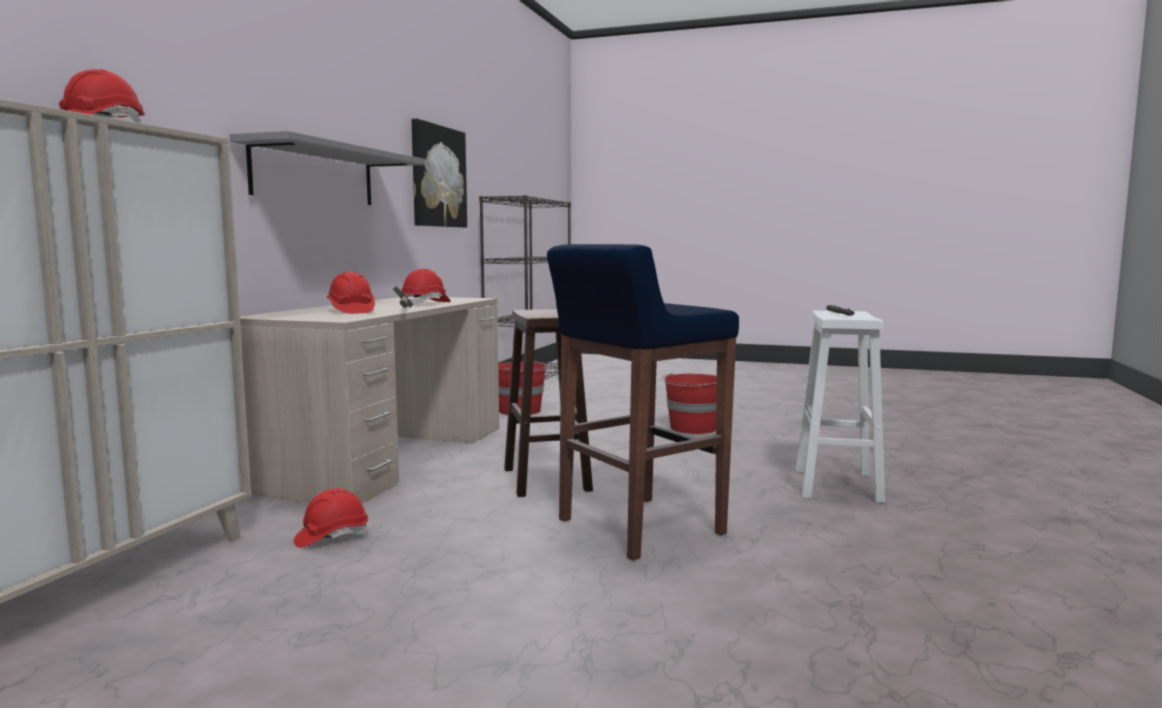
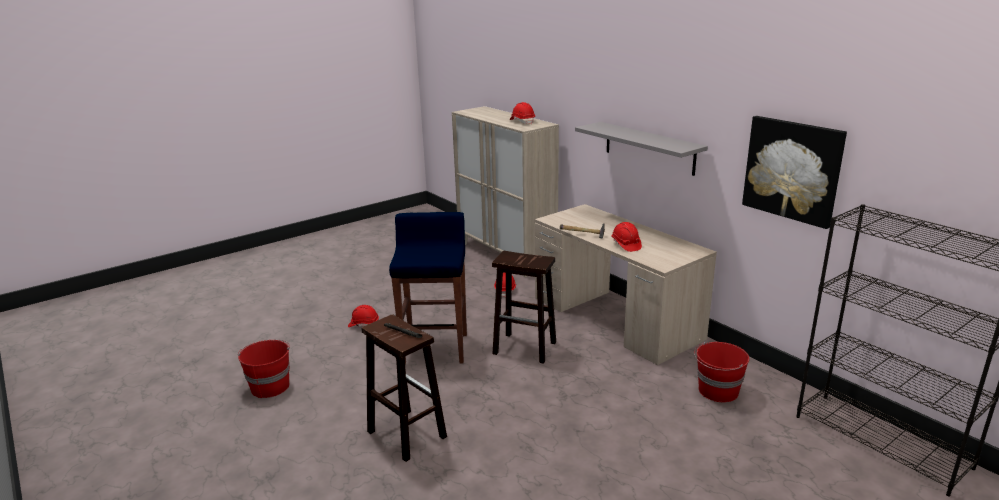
camera: 125 degrees right, 15 degrees up
red hard hat [327,272,375,314] -> red hard hat moved to [348,305,379,327]
red bucket [662,373,717,434] -> red bucket moved to [238,339,290,398]
white stool [796,311,885,503] -> brown stool [362,314,447,462]

